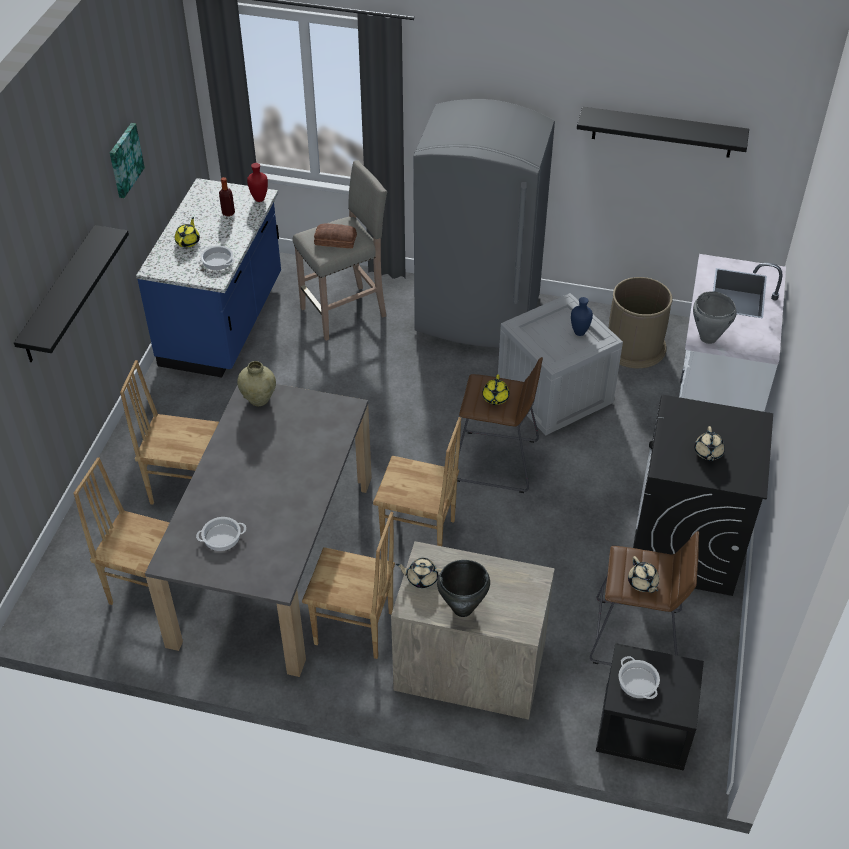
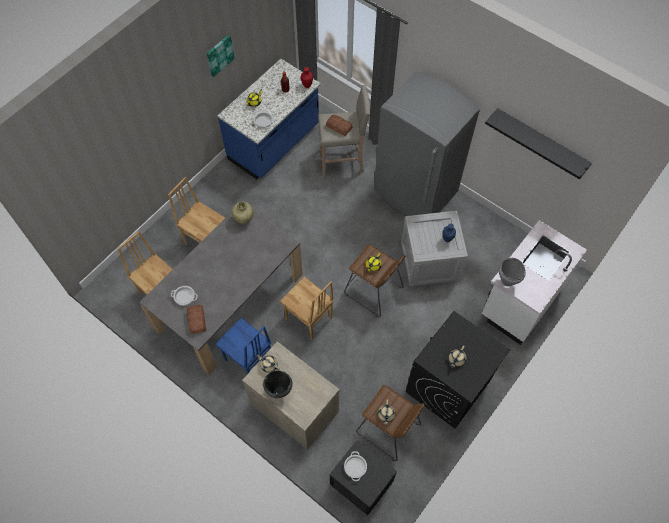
camera: 25 degrees right, 15 degrees up
black shelf [14,225,129,362] -> none
brown chair [302,512,395,659] -> blue chair [215,318,272,374]
brown trash can [609,277,673,368] -> none
none -> bread [187,305,206,334]

